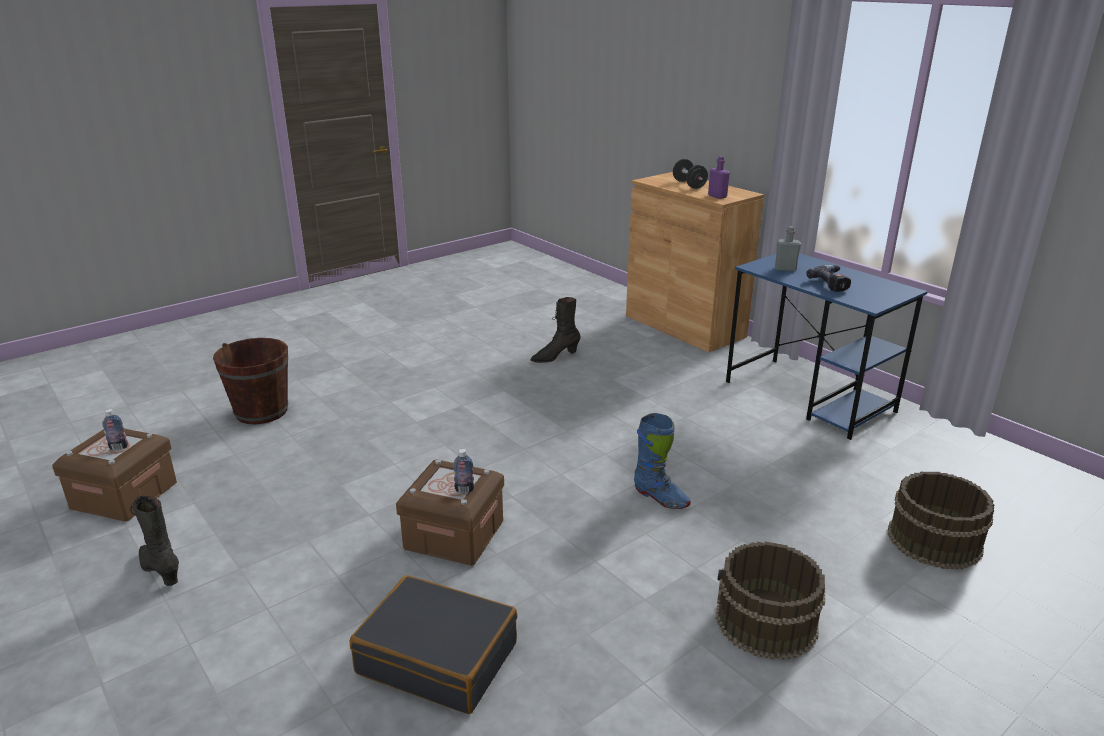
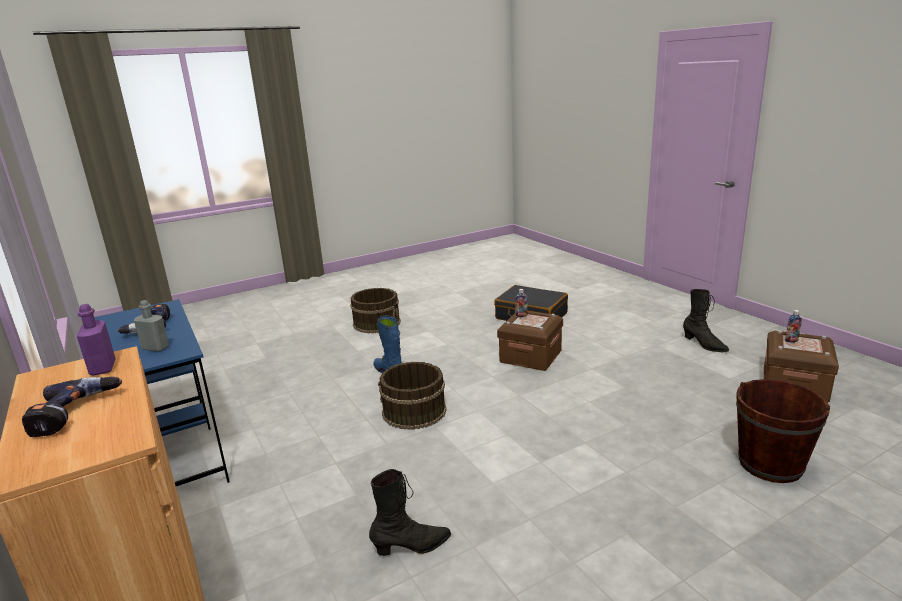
camera: 170 degrees left, 5 degrees down
black dumbbell [673,159,708,189] -> power drill [22,377,122,437]
brown bucket [888,472,994,569] -> brown bucket moved to [378,362,447,430]

